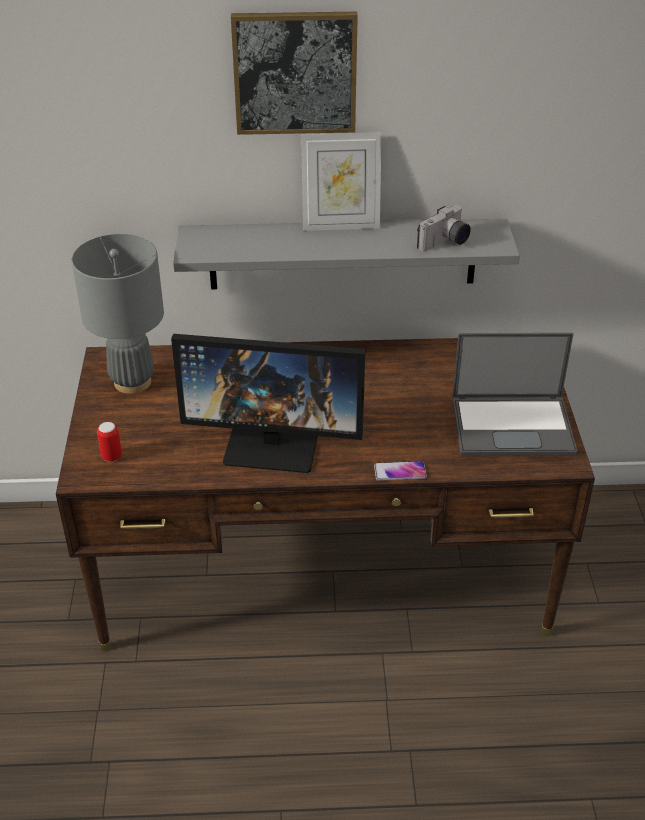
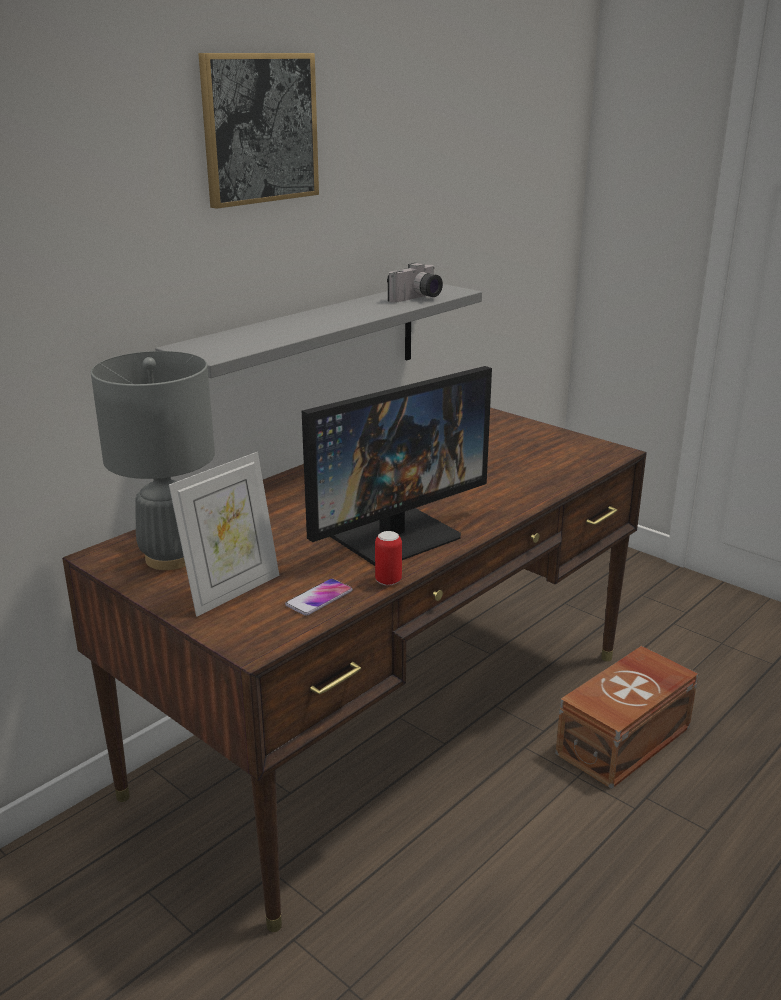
camera: 45 degrees left, 15 degrees down
can [97,422,122,462] -> can moved to [375,531,402,586]
picture frame [301,133,382,231] -> picture frame moved to [169,452,279,617]
phone [374,461,427,481] -> phone moved to [285,578,352,616]
camera [417,205,471,251] -> camera turned 45 degrees clockwise [387,263,443,303]
laptop [452,333,578,456] -> none
none -> brown storage box [556,646,698,789]

